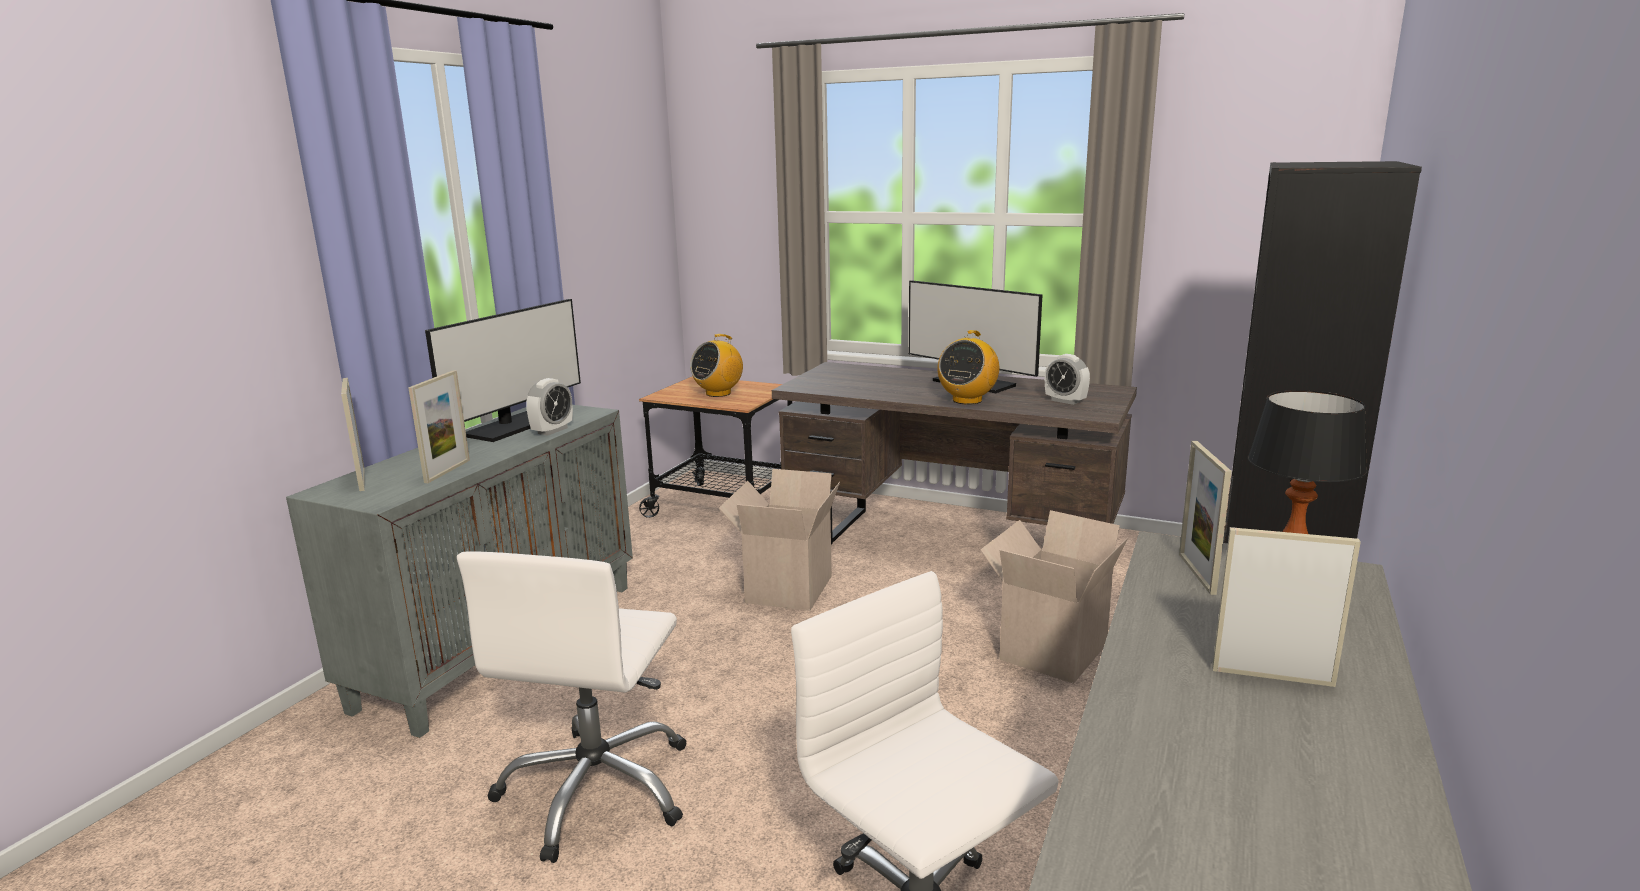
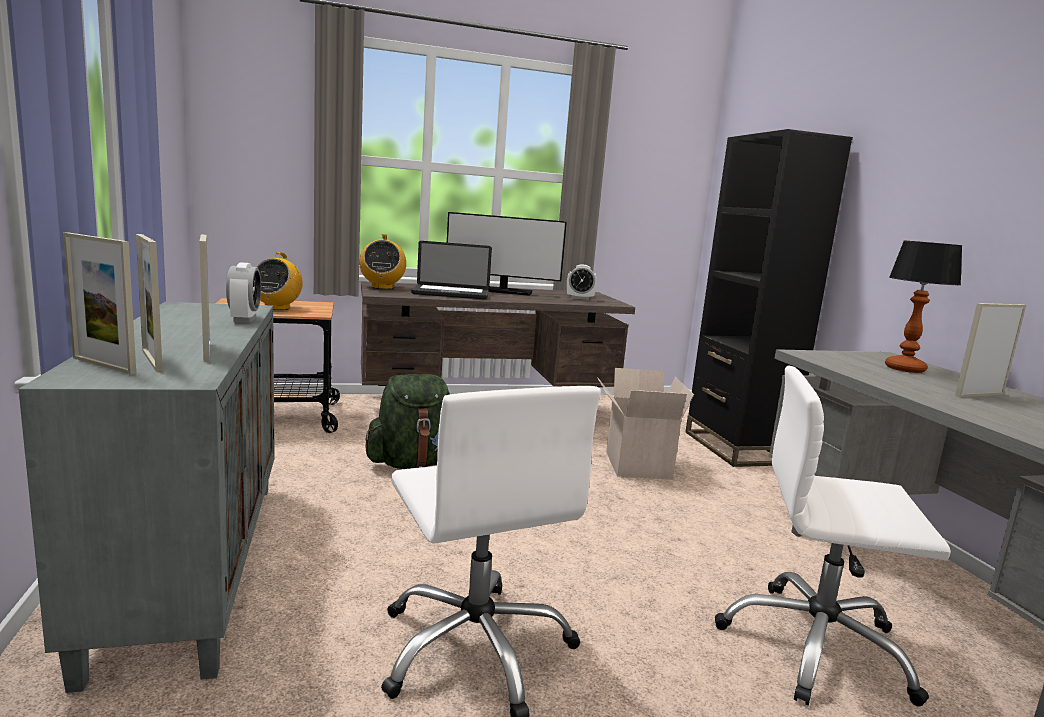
camera: 40 degrees left, 5 degrees down
monitor [425,299,581,442] -> none
cardboard box [719,469,840,611] -> green backpack [366,374,450,469]
radio [937,330,999,405] -> radio moved to [359,234,406,289]
picture frame [1179,441,1232,595] -> picture frame moved to [136,234,163,371]
none -> laptop [411,241,492,299]

